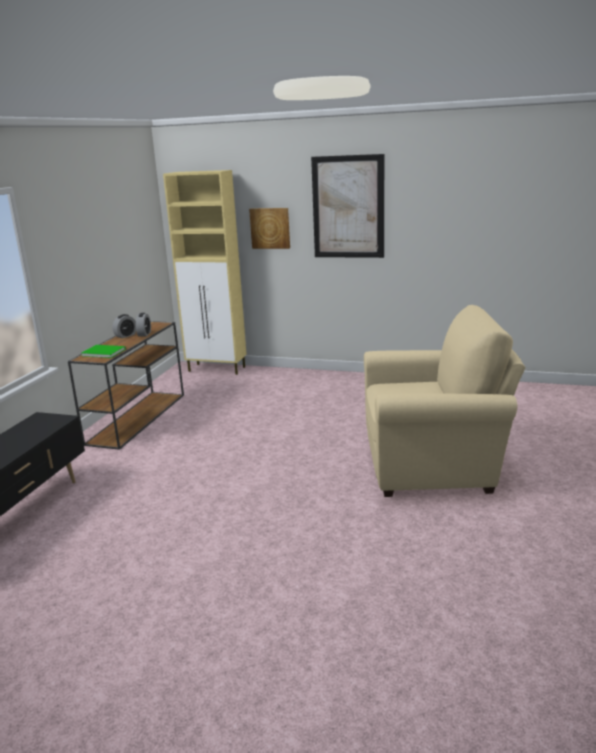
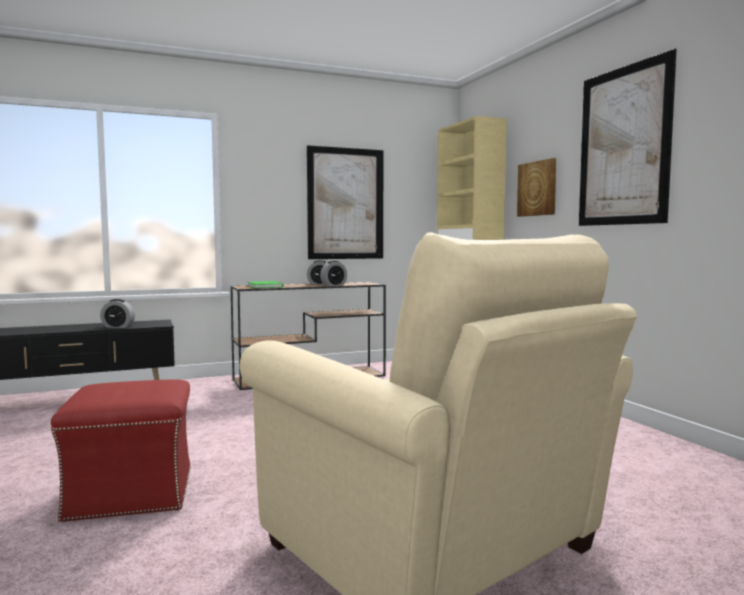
camera: 50 degrees right, 15 degrees down
none -> red ottoman [51,380,191,523]
none -> alarm clock [100,299,135,328]
none -> picture [307,145,383,259]

